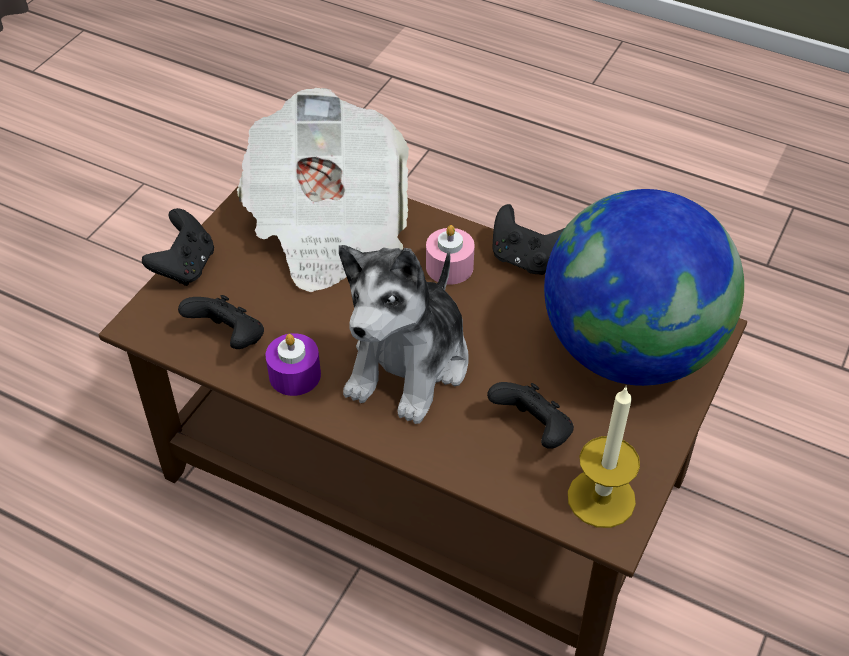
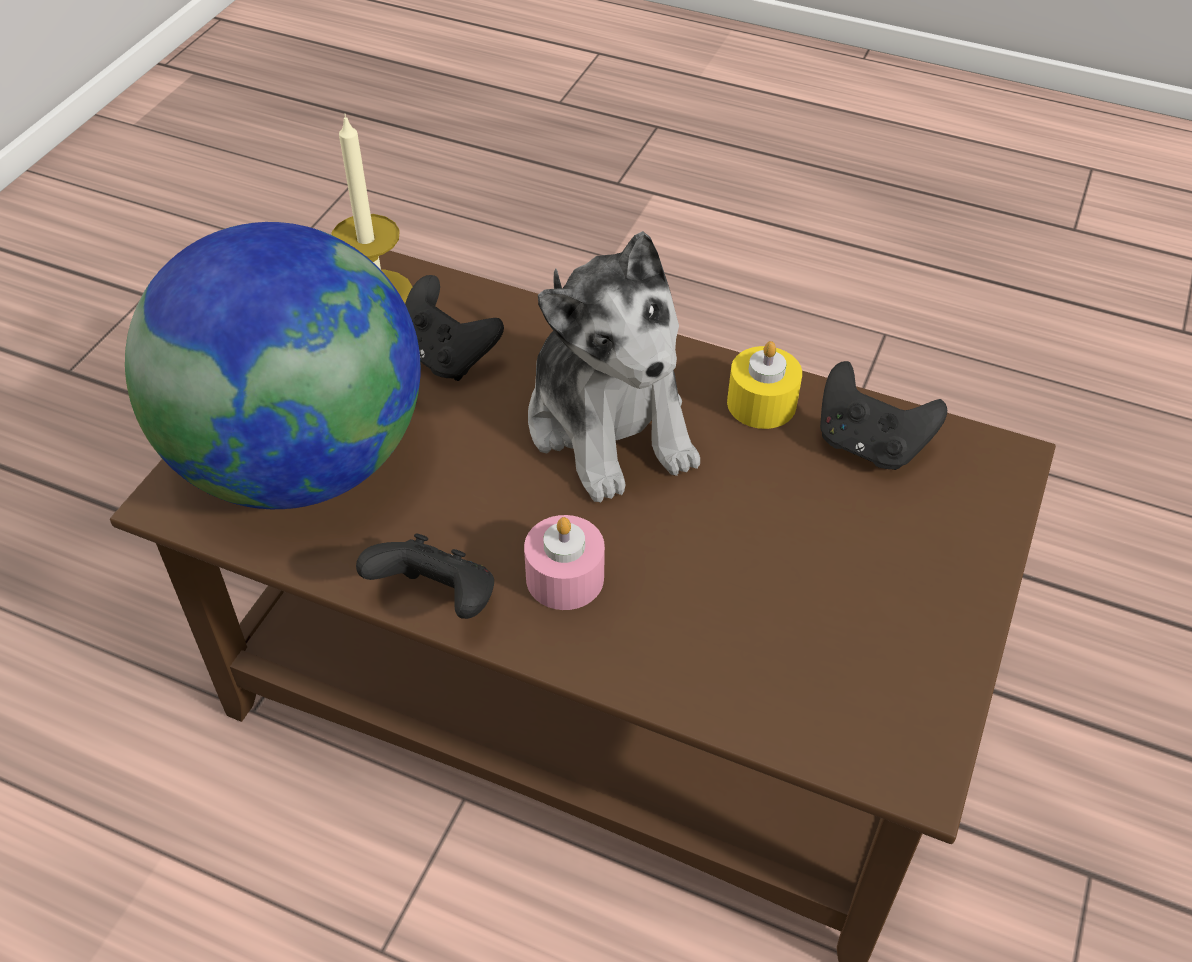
camera: 175 degrees right, 0 degrees up
black game controller [142,208,214,286] -> none
newspaper [237,88,409,292] -> none
purple candle [265,333,321,396] -> yellow candle [727,341,802,429]
plush toy [339,245,469,424] -> plush toy turned 135 degrees clockwise [528,231,700,502]

